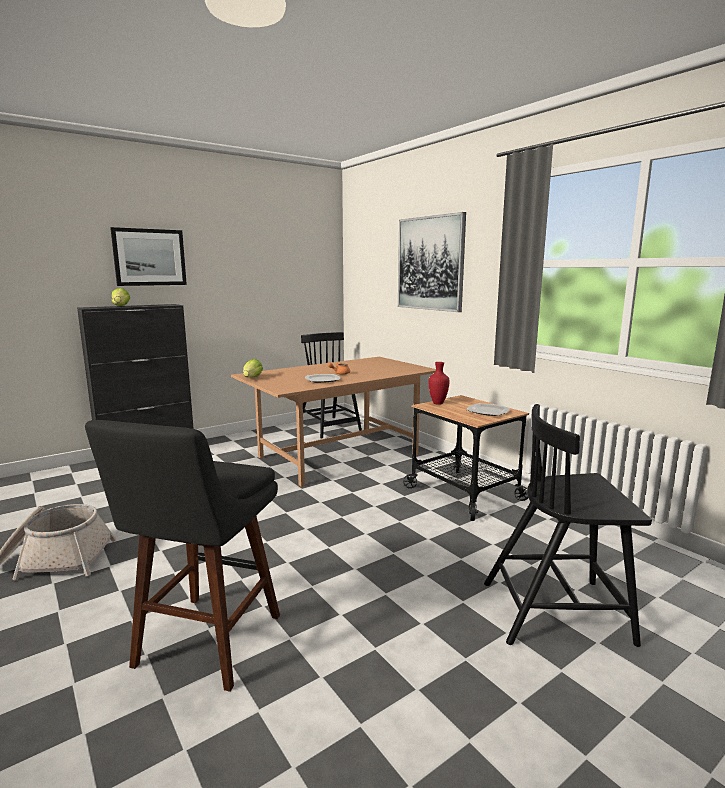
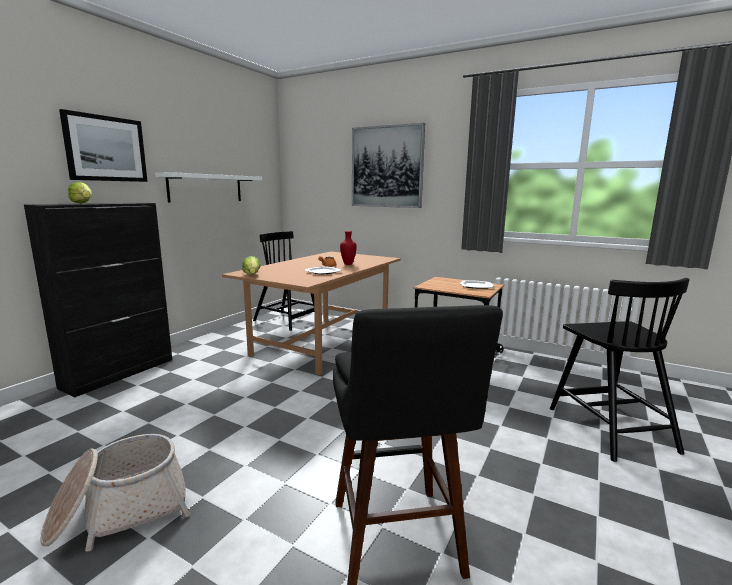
camera: 25 degrees left, 0 degrees up
red vase [429,362,449,405] -> red vase moved to [340,231,357,265]
black chair [484,404,652,647] -> black chair turned 75 degrees counterclockwise [550,278,690,462]
none -> white shelf [155,172,262,202]

